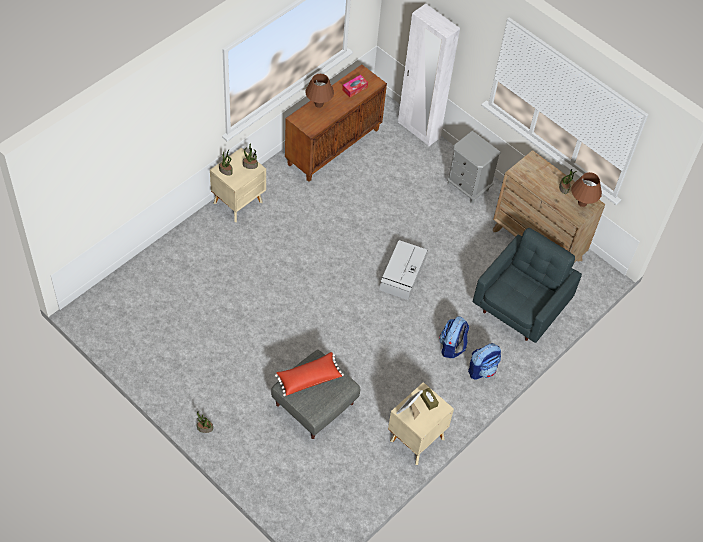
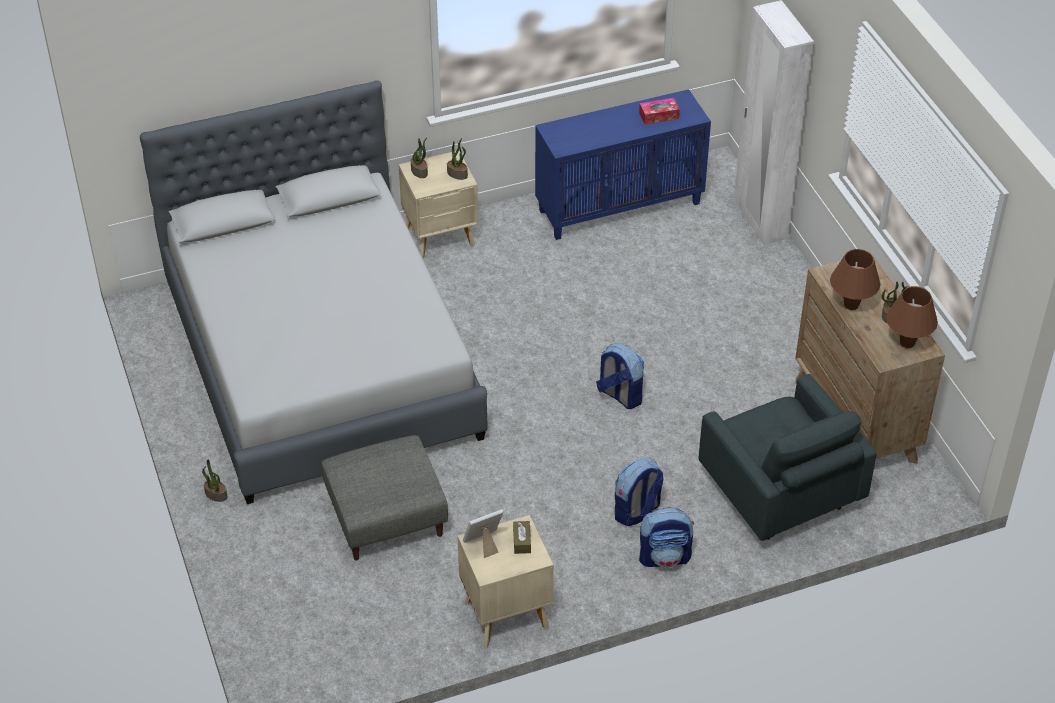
camera: 30 degrees right, 10 degrees down
red pillow [275,352,344,396] -> none
brown cabinet [285,64,387,182] -> blue cabinet [535,89,711,240]
brown table lamp [305,74,334,108] -> brown table lamp moved to [830,249,881,310]
grey storage box [380,240,427,300] -> backpack [596,343,644,409]
grey nightstand [447,131,501,203] -> none
grey armchair [473,228,582,343] -> grey armchair turned 90 degrees clockwise [699,374,877,541]
none -> grey bed [140,80,488,504]

